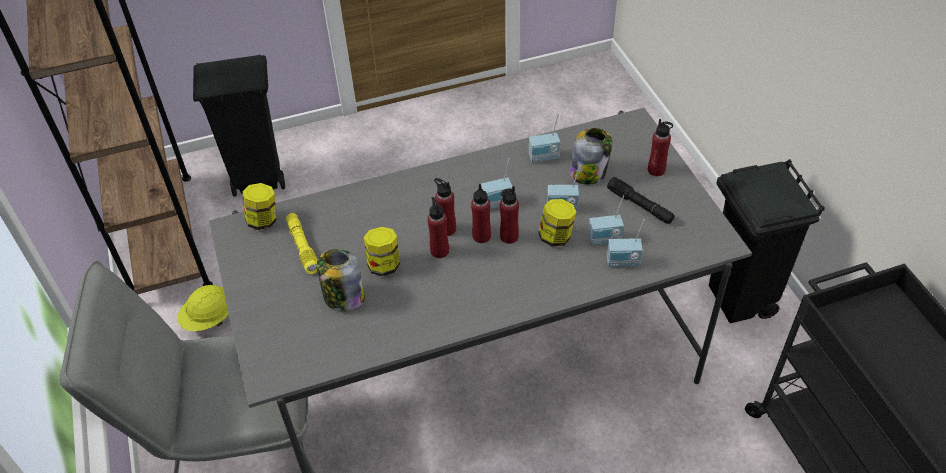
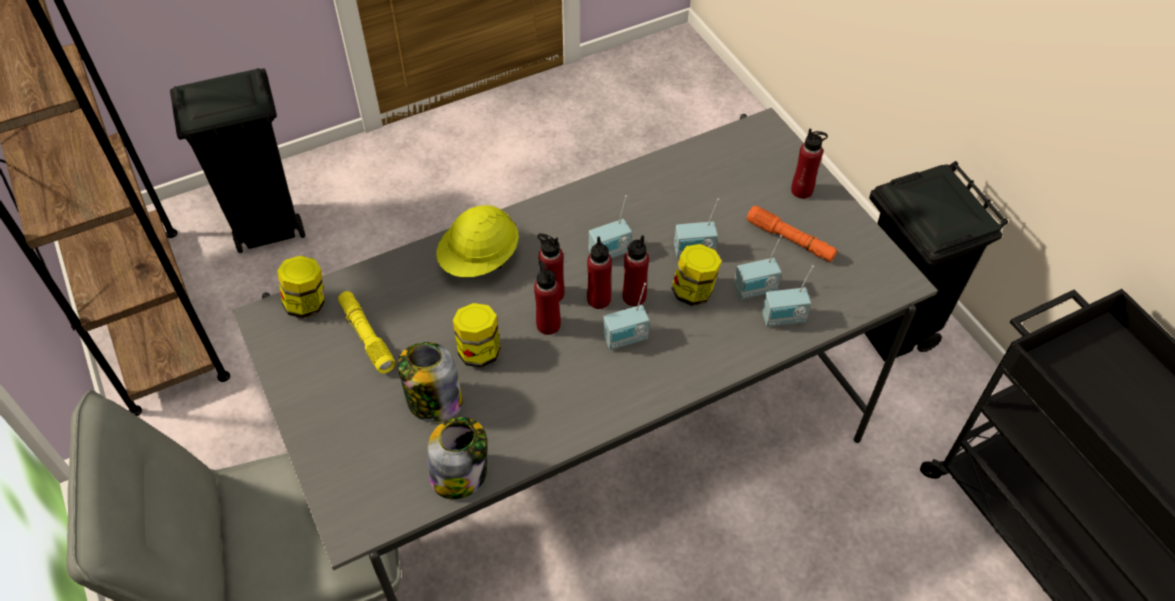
camera: 10 degrees left, 5 degrees up
yellow hard hat [177,285,229,331] -> yellow hard hat moved to [437,205,519,277]
radio [529,113,560,163] -> radio moved to [603,283,650,350]
jar [569,128,612,185] -> jar moved to [427,417,487,499]
black flashlight [607,177,675,224] -> orange flashlight [747,205,837,262]

